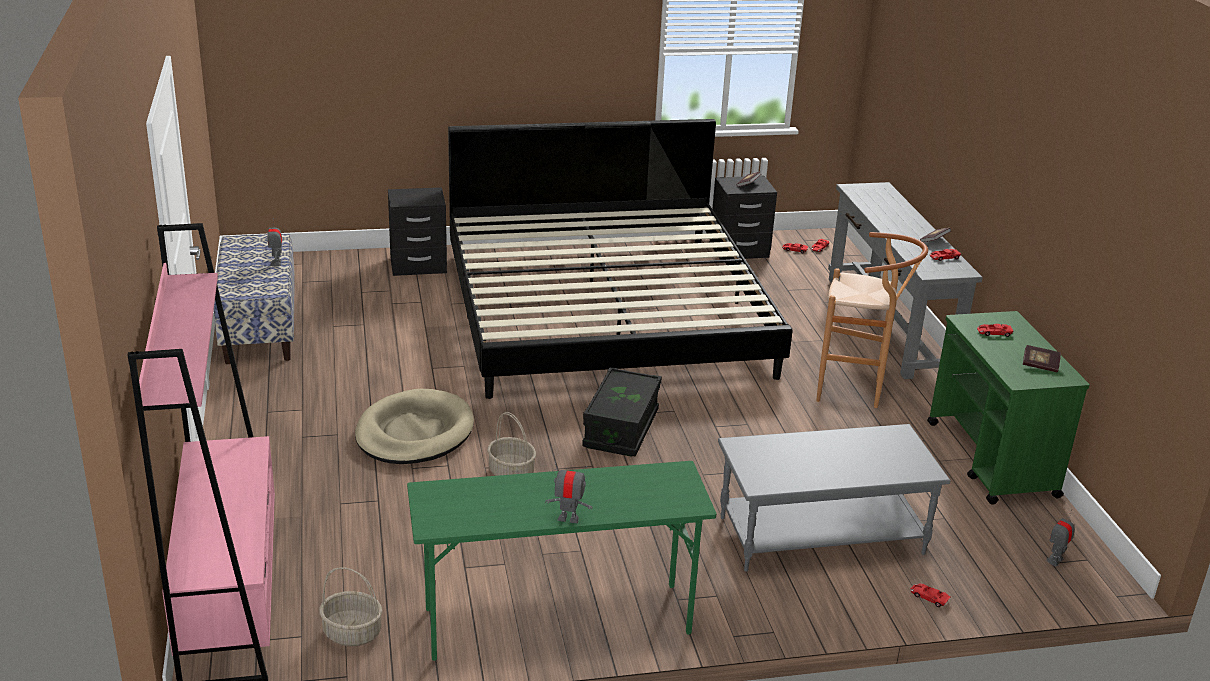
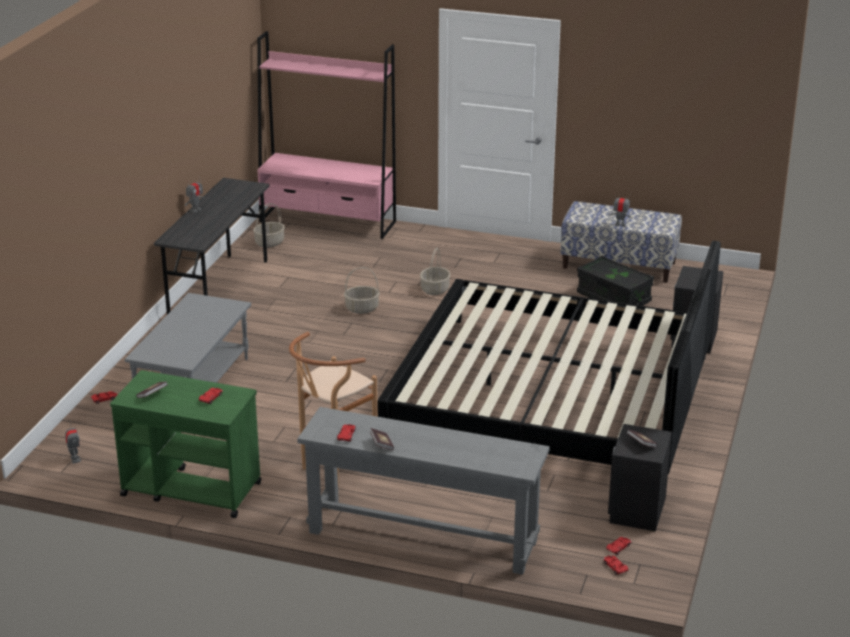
camera: 120 degrees right, 0 degrees up
beige dog bed [355,389,474,464] -> basket [420,248,451,295]
green desk [407,461,716,661] -> grey desk [154,178,269,315]
black storage box [582,367,662,457] -> black storage box moved to [577,256,654,306]

